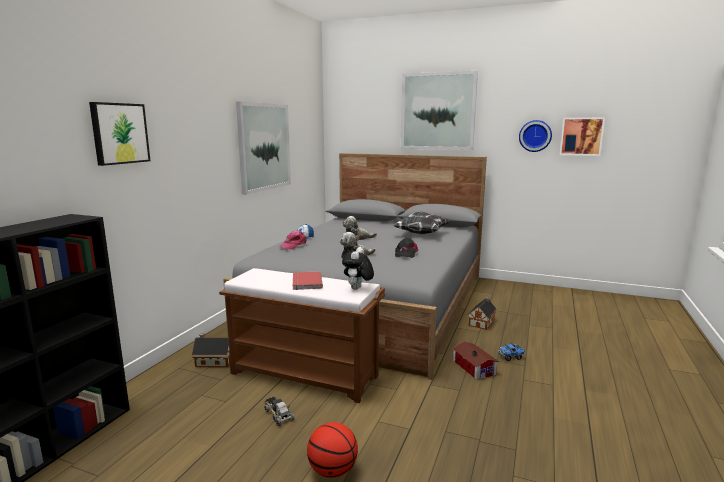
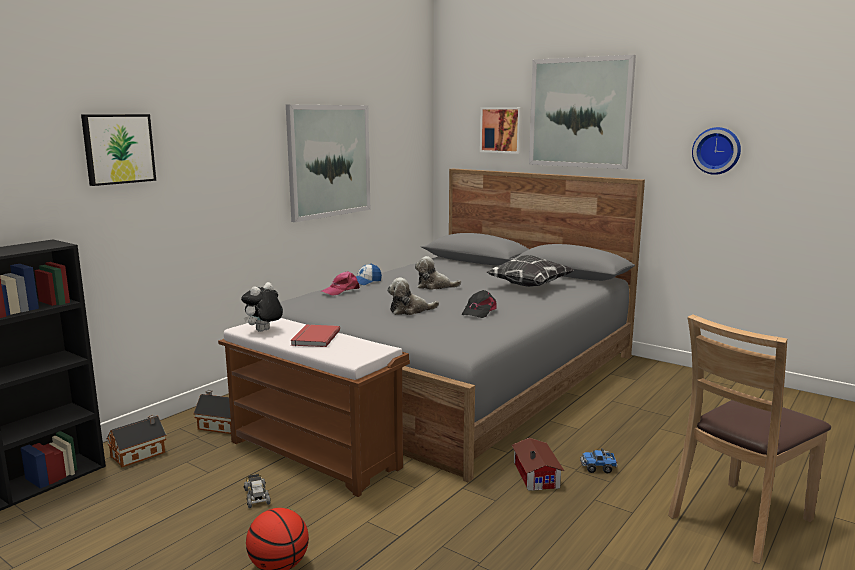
camera: 15 degrees right, 0 degrees up
plush toy [342,247,374,290] -> plush toy moved to [241,282,283,332]
toy house [468,297,497,330] -> toy house moved to [107,415,166,467]
picture [559,117,605,156] -> picture moved to [480,107,523,154]
none -> brown chair [668,314,831,564]

